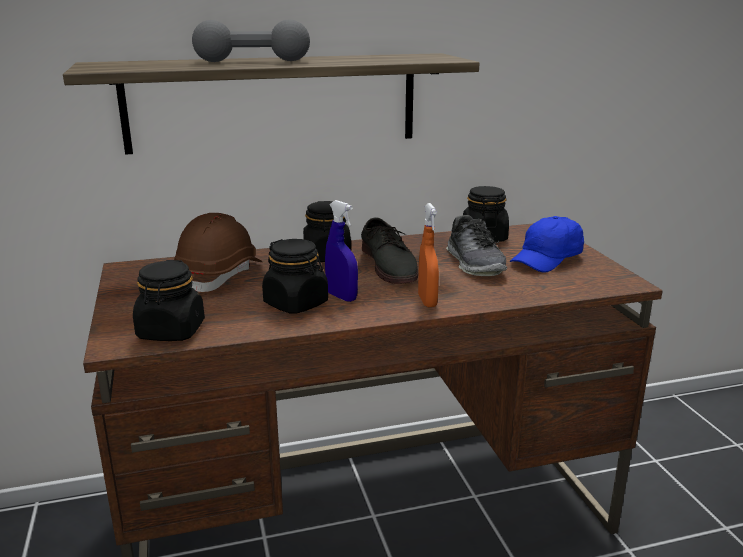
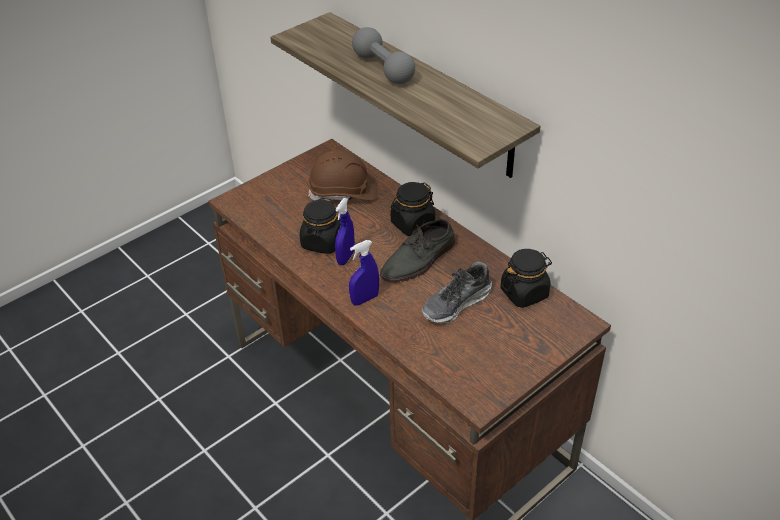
camera: 65 degrees right, 20 degrees up
black jar [133,260,205,341] -> none
orange spray bottle [418,203,439,307] -> blue spray bottle [349,240,379,306]
blue cap [510,216,584,272] -> none

